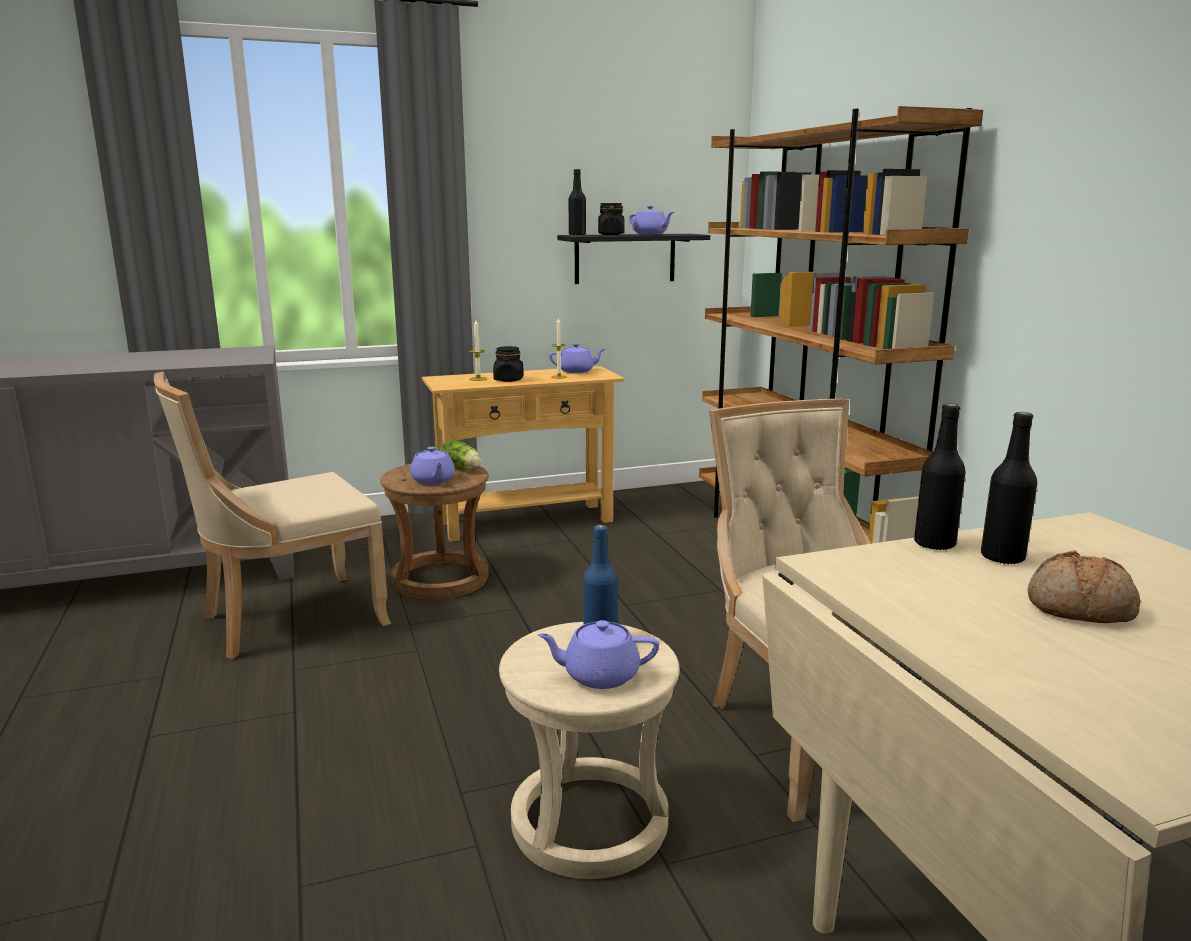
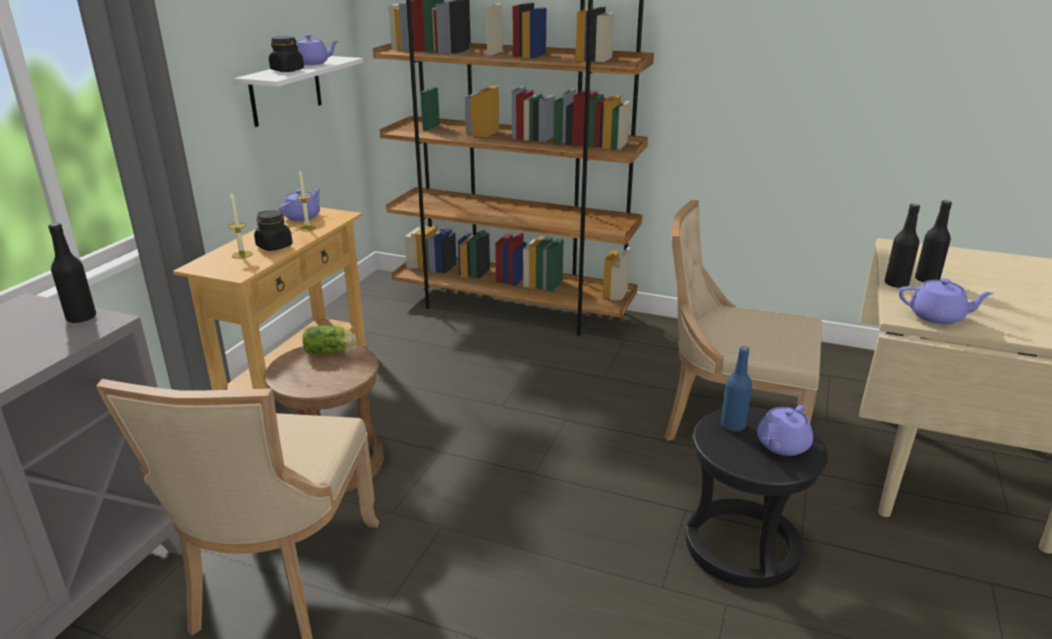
camera: 50 degrees left, 10 degrees up
purple teapot [410,447,455,485] -> purple teapot moved to [899,278,994,325]
beige stool [499,622,680,879] -> black stool [686,407,828,588]
black shelf [557,234,710,284] -> white shelf [234,56,363,127]
black bottle [569,169,586,235] -> black bottle moved to [48,223,96,323]
bread [1028,550,1140,623] -> none

